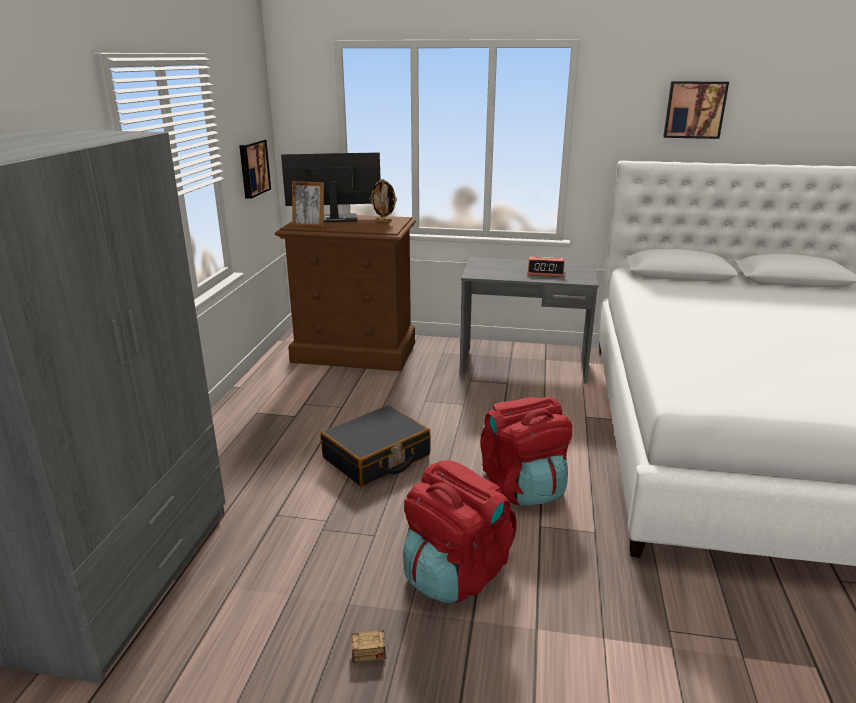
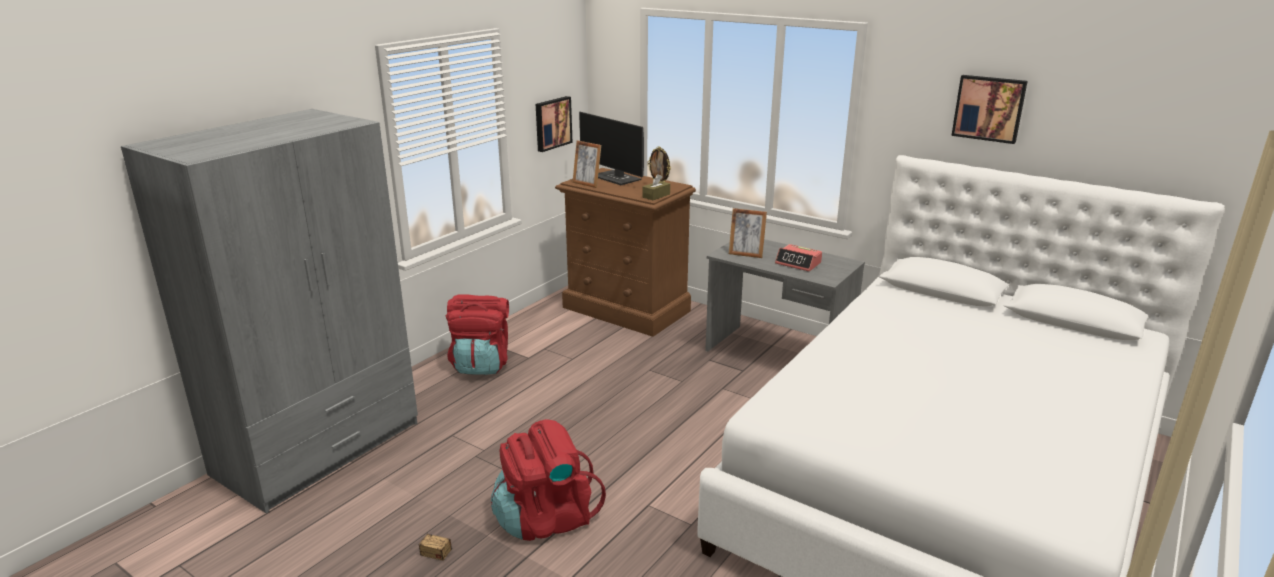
camera: 25 degrees right, 0 degrees up
monitor [281,152,381,223] -> monitor turned 150 degrees counterclockwise [579,112,644,185]
black suitcase [320,405,431,486] -> none
red backpack [480,397,572,505] -> red backpack moved to [446,295,509,375]
none -> brown tissue box [643,174,670,200]
none -> picture frame [729,208,767,258]

